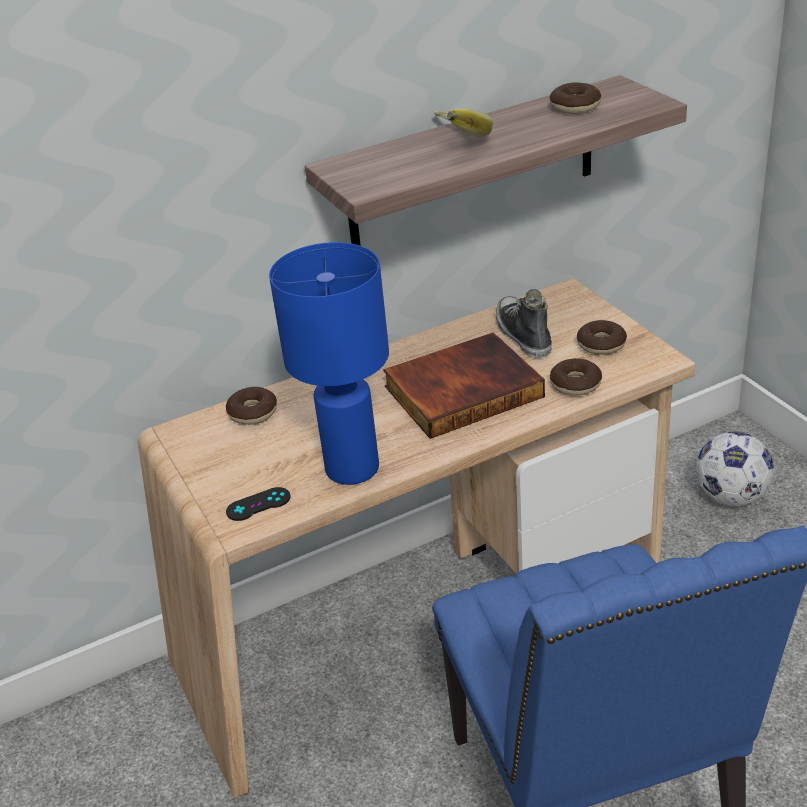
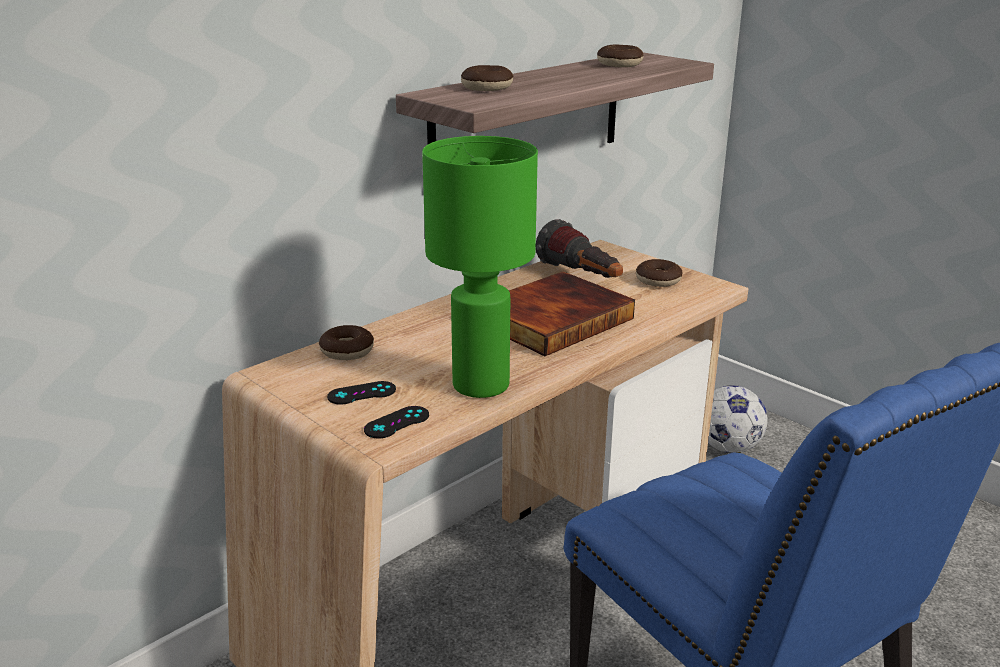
camera: 20 degrees left, 10 degrees down
blue table lamp [269,242,389,485] -> green table lamp [422,136,538,398]
banana [434,108,493,137] -> none
shoe [496,289,552,358] -> flashlight [536,219,623,278]
donut [550,358,602,396] -> donut moved to [461,65,514,91]
none -> black game controller [327,381,396,405]

